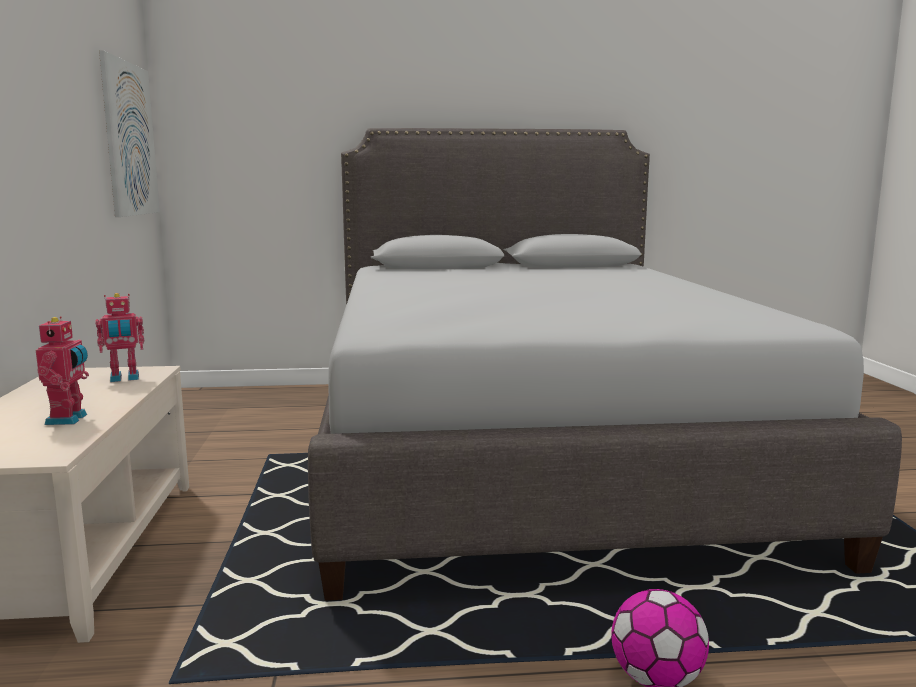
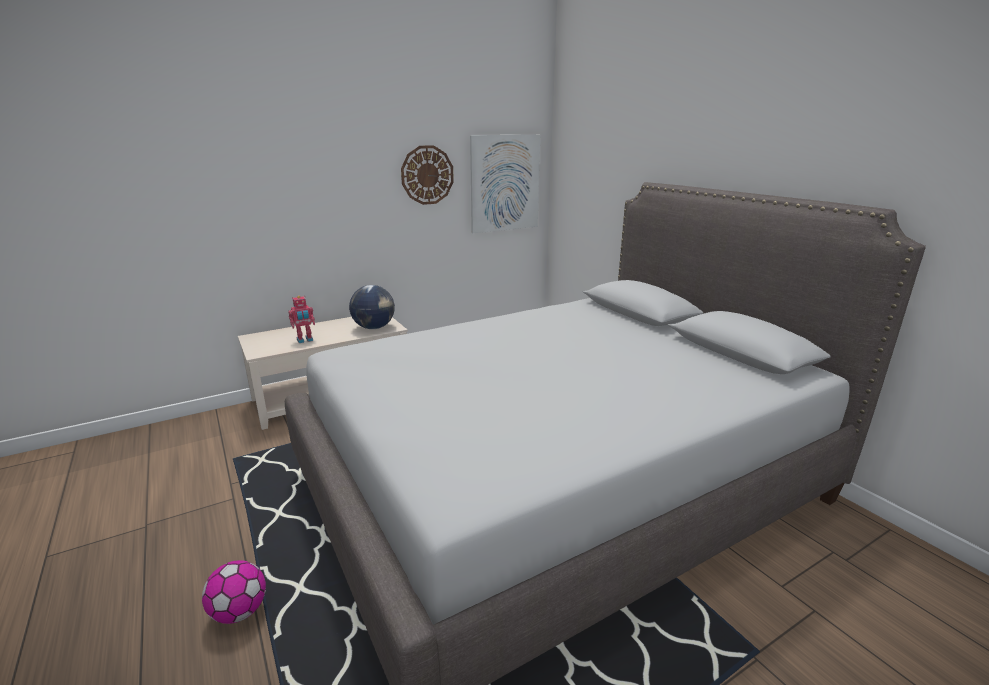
camera: 65 degrees right, 10 degrees up
toy robot [96,293,144,382] -> globe [349,285,395,329]
none -> wall clock [401,145,454,205]

